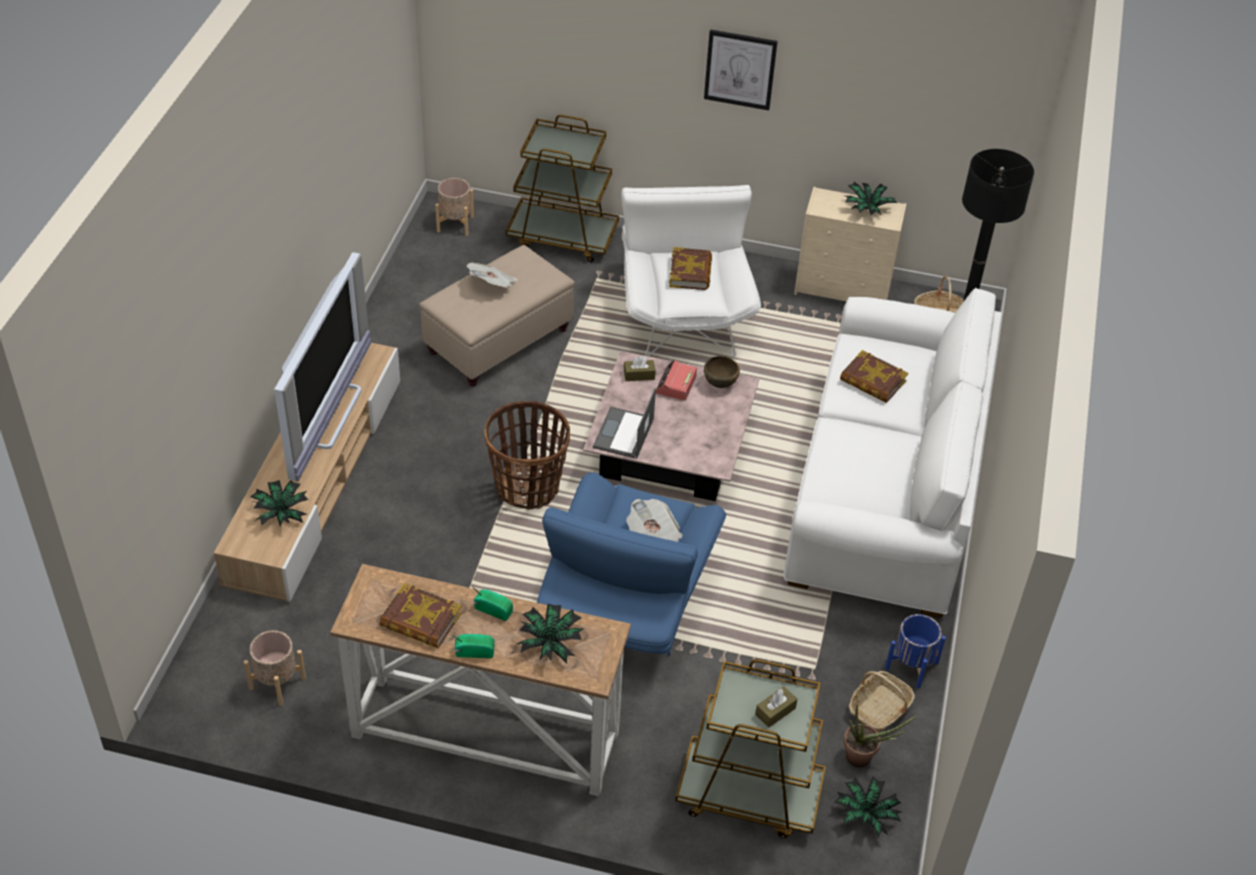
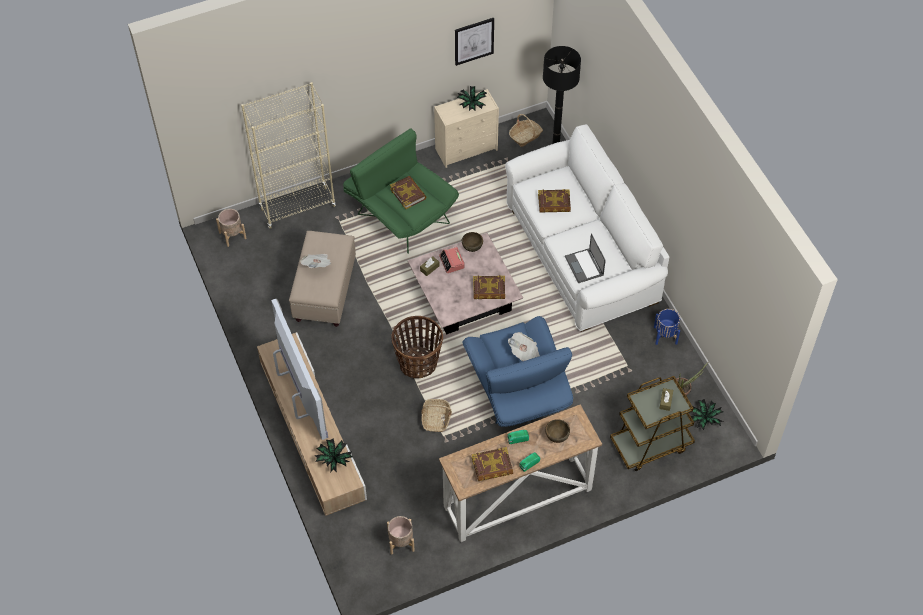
camera: 35 degrees left, 10 degrees up
brown cart [505,115,619,262] -> beige bookcase [241,82,336,229]
potted plant [517,604,583,664] -> brown bowl [545,419,570,443]
laptop [593,388,656,459] -> laptop moved to [565,234,606,283]
white armchair [621,185,761,356] -> green armchair [343,128,459,254]
picture [704,29,778,110] -> picture moved to [455,18,494,66]
basket [849,671,915,732] -> basket moved to [421,399,452,432]
none -> book [473,275,505,299]

